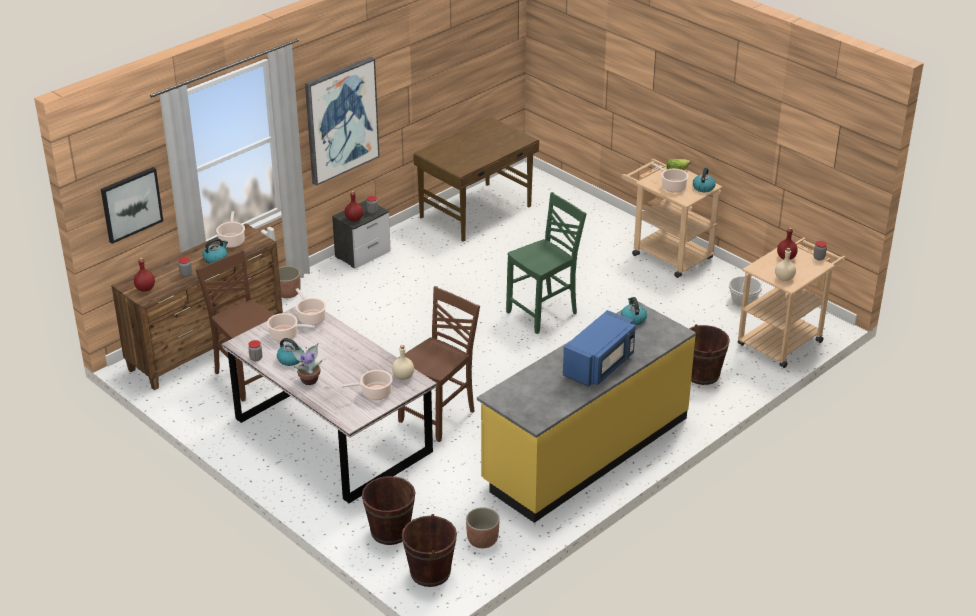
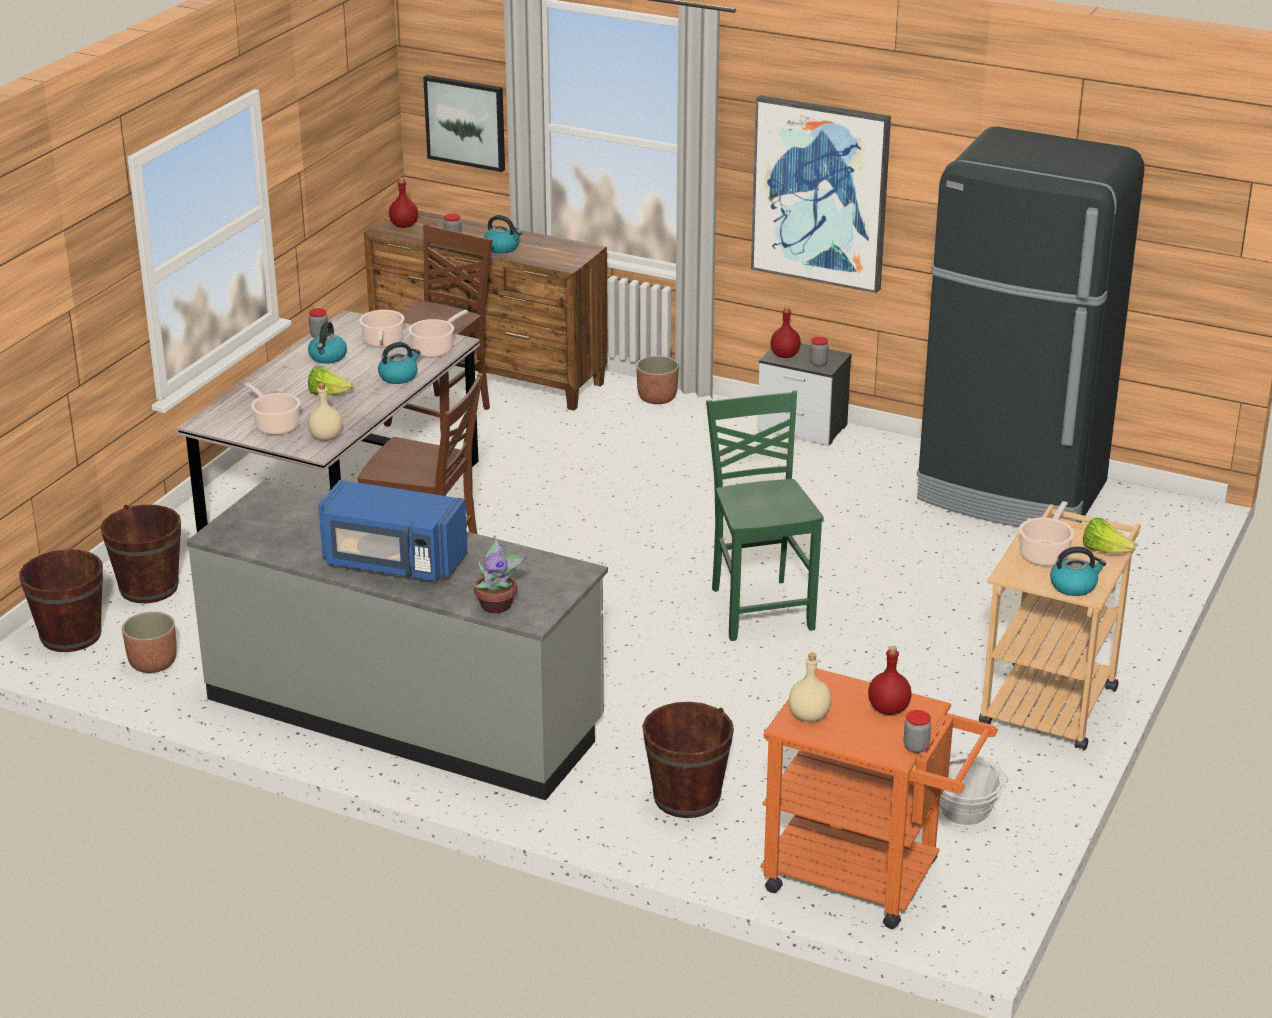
camera: 70 degrees right, 5 degrees down
cooking pot [216,211,245,248] -> none
potted plant [290,343,323,385] -> potted plant moved to [472,535,527,613]
brown desk [413,117,539,242] -> black fridge [917,127,1144,527]
yellow counter [477,302,696,523] -> grey counter [186,480,608,800]
green chair [506,192,587,334] -> green chair turned 135 degrees counterclockwise [706,391,824,641]
kettle [621,297,647,325] -> kettle moved to [378,342,421,384]
beige cart [737,237,846,368] -> orange cart [760,668,997,929]
none -> lettuce [308,366,353,395]

